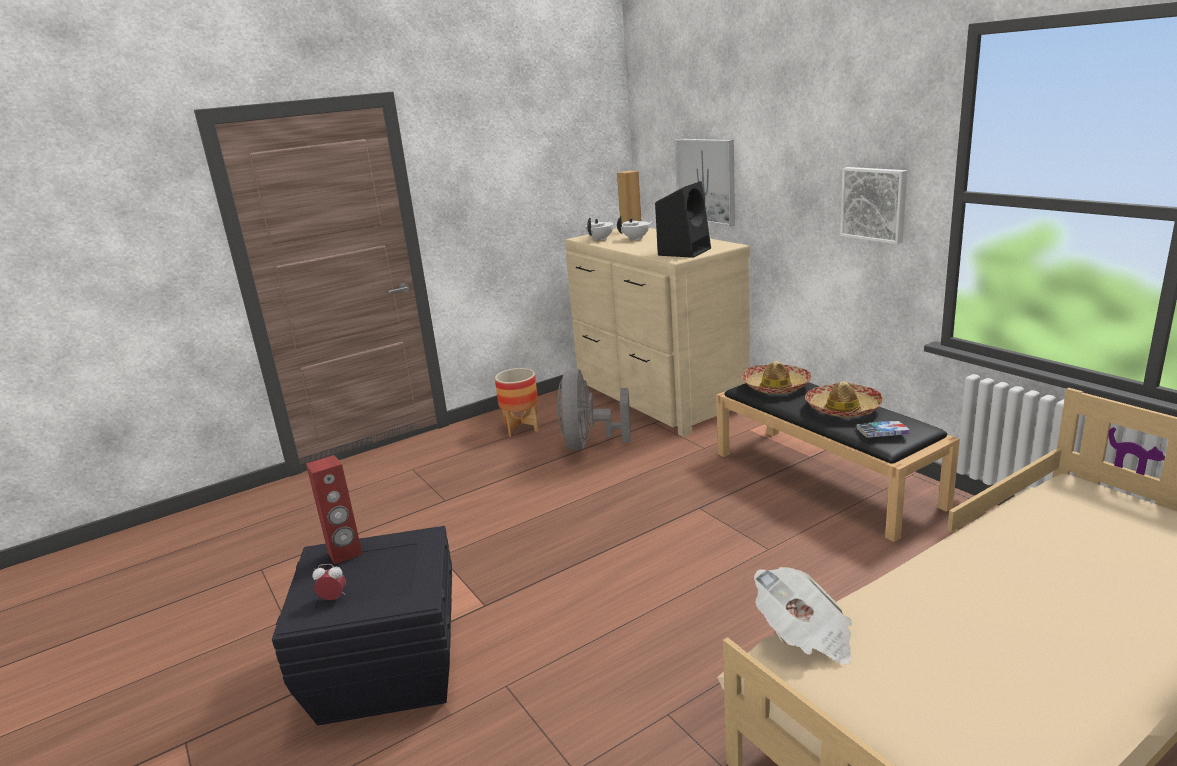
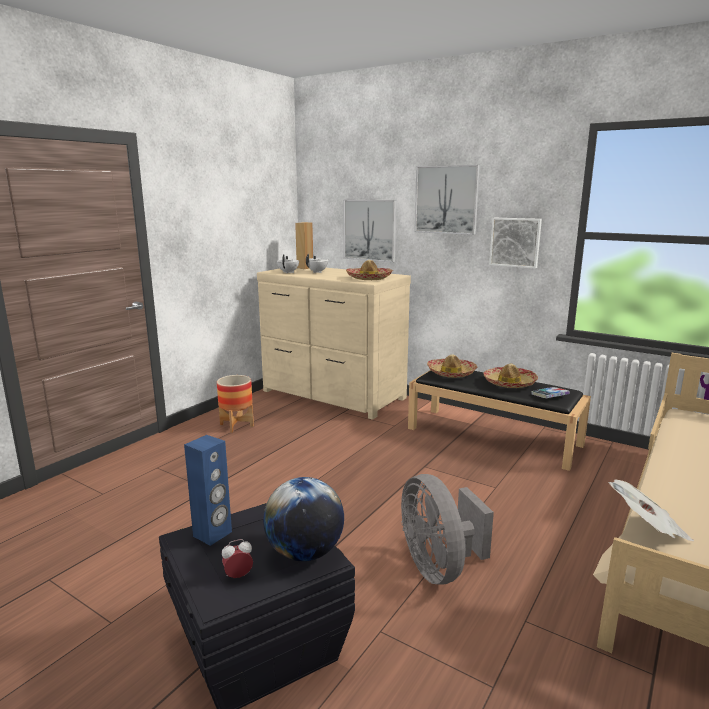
camera: 25 degrees left, 5 degrees down
red speaker [306,455,362,565] -> blue speaker [184,435,232,546]
grey fan [557,368,631,450] -> grey fan moved to [401,474,494,585]
black speaker [655,181,711,258] -> hat [346,260,393,280]
none -> globe [263,477,344,561]
none -> picture [414,165,480,235]

